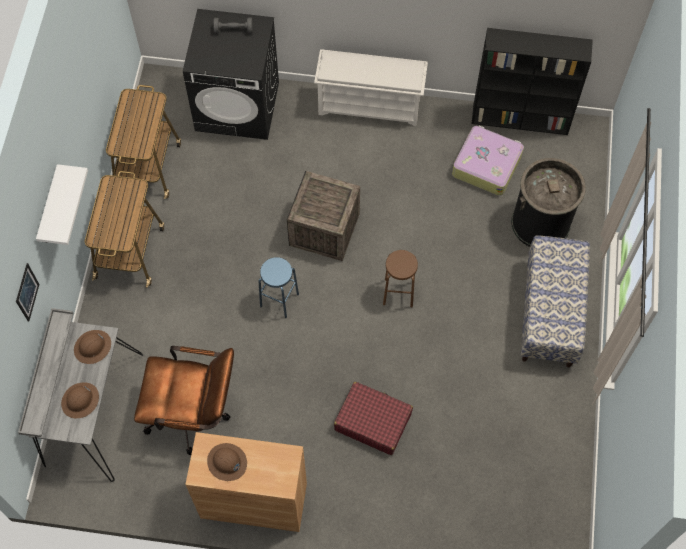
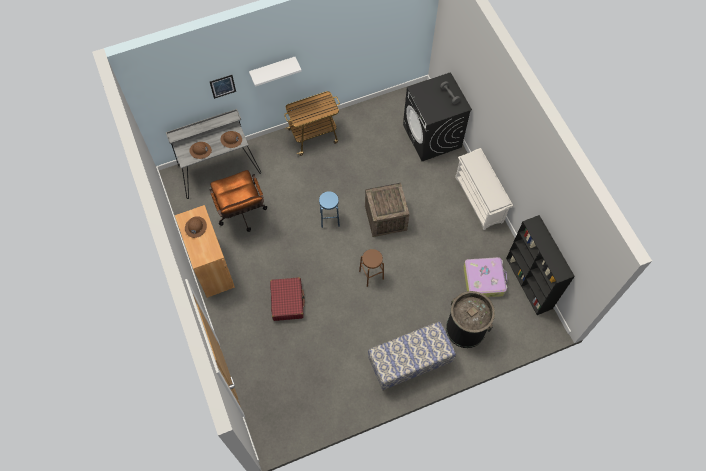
camera: 60 degrees right, 0 degrees up
cart [106,85,181,199] -> none

